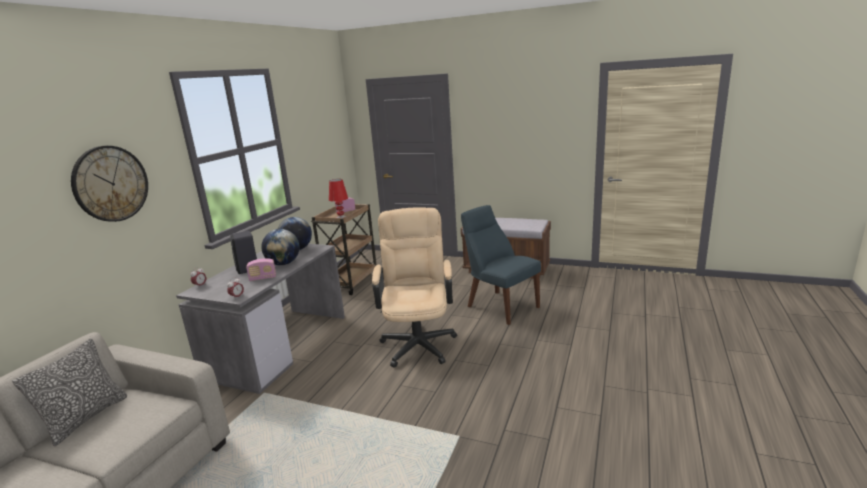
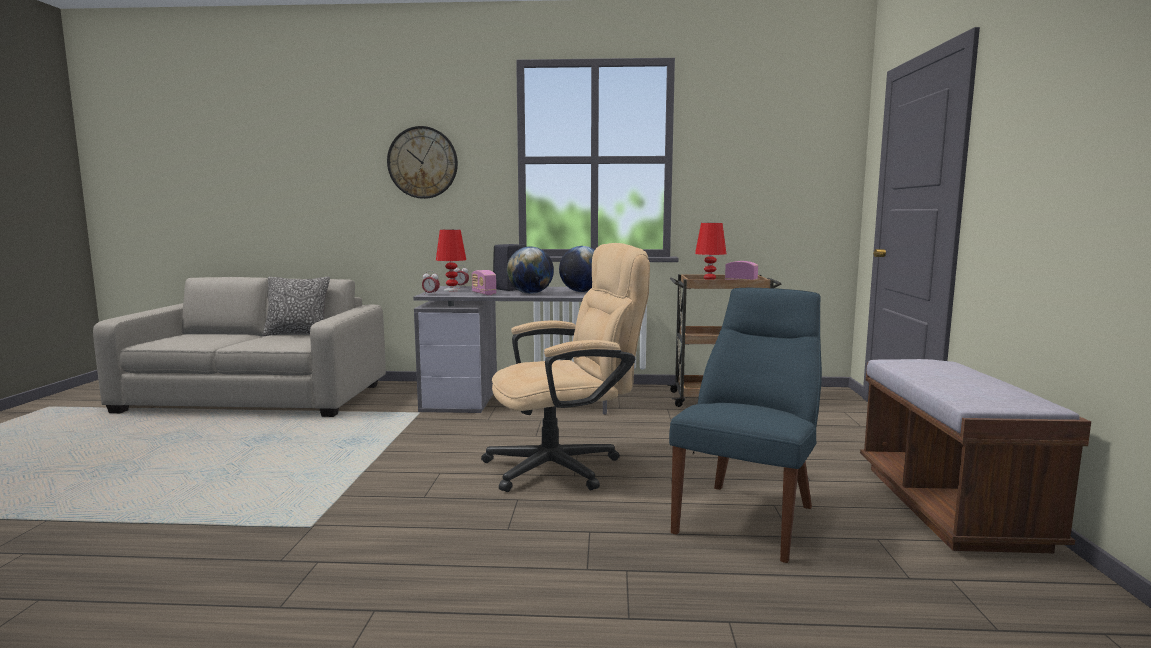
camera: 70 degrees right, 10 degrees down
none -> red table lamp [436,229,466,291]

